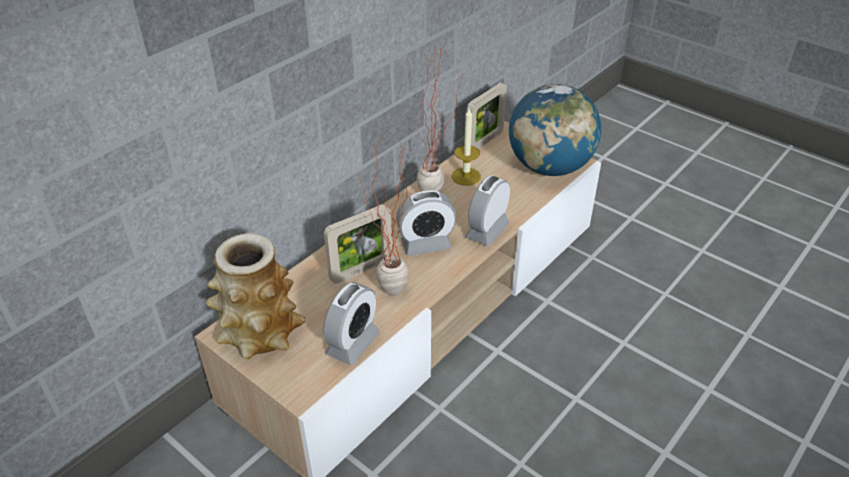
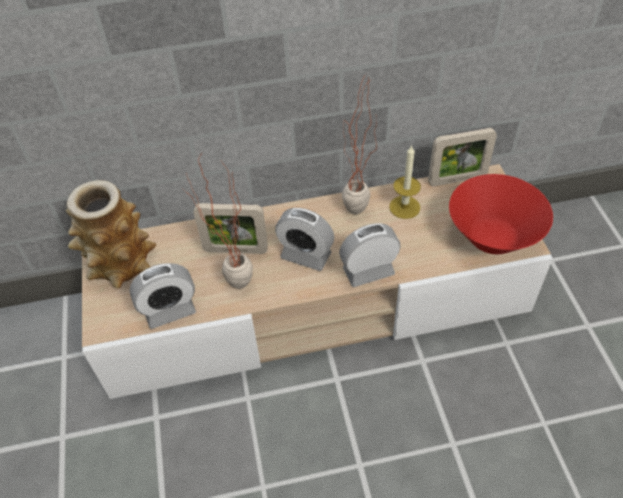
camera: 40 degrees right, 10 degrees up
globe [509,84,601,176] -> red bowl [449,174,553,254]

